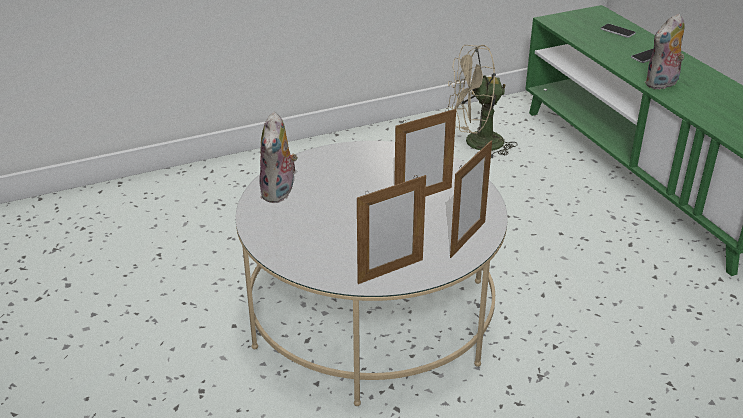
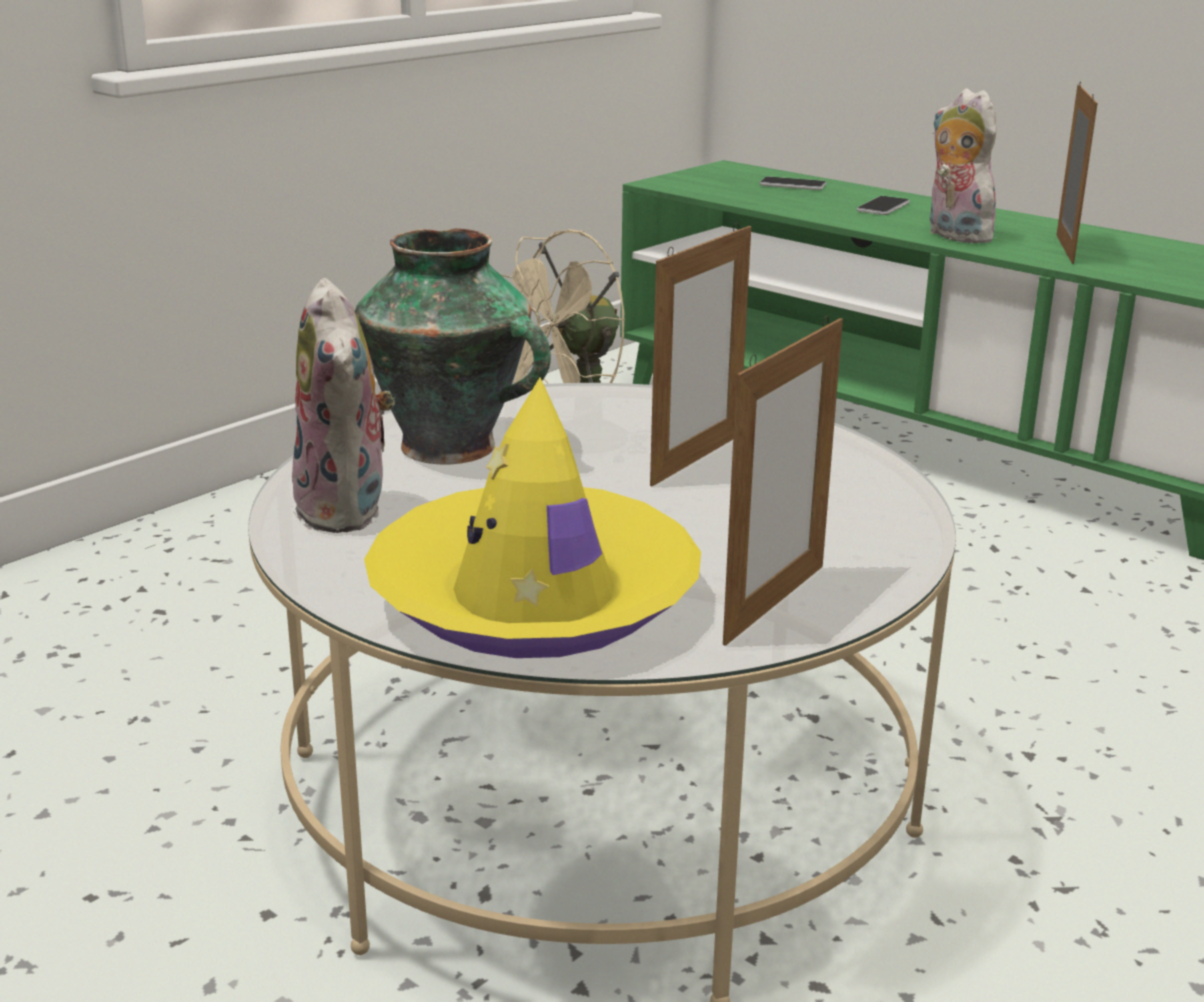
camera: 25 degrees left, 10 degrees down
picture frame [450,140,492,258] -> picture frame moved to [1056,81,1098,264]
plush toy [645,13,685,89] -> plush toy turned 120 degrees clockwise [929,88,1002,243]
none -> vase [355,228,551,465]
none -> yellow hat [364,377,701,658]

